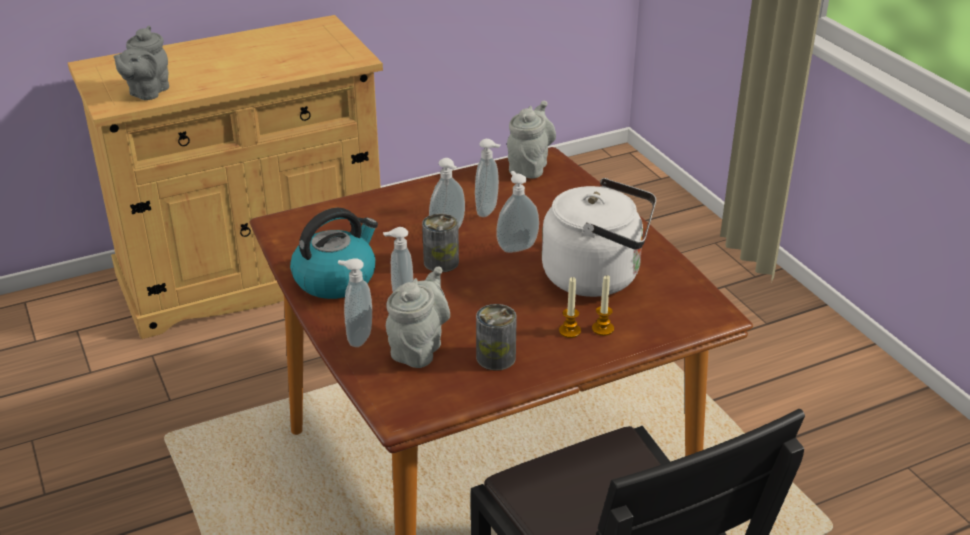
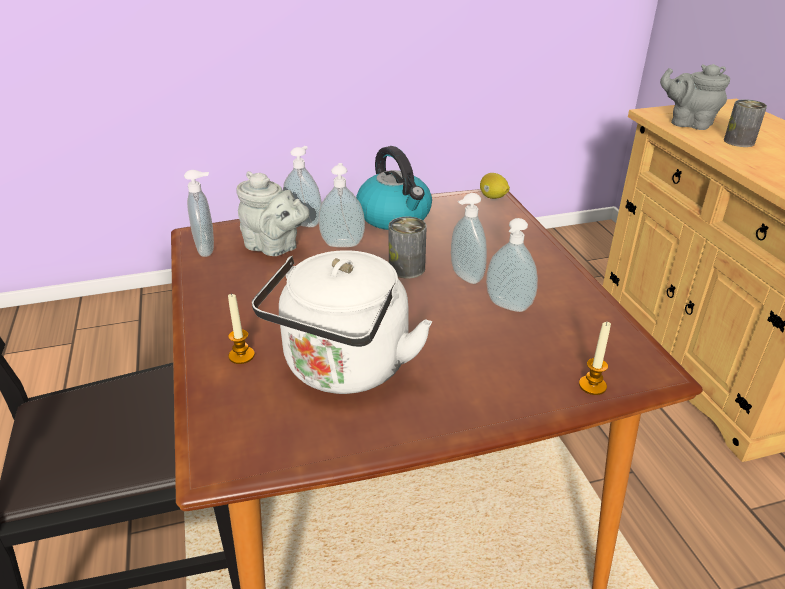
camera: 100 degrees right, 0 degrees up
can [476,304,517,371] -> can moved to [724,99,767,147]
soap dispenser [496,171,539,253] -> soap dispenser moved to [184,170,214,257]
grey teapot [507,101,556,179] -> none
candle [559,277,581,338] -> candle moved to [579,322,611,395]
none -> lemon [480,173,510,199]

